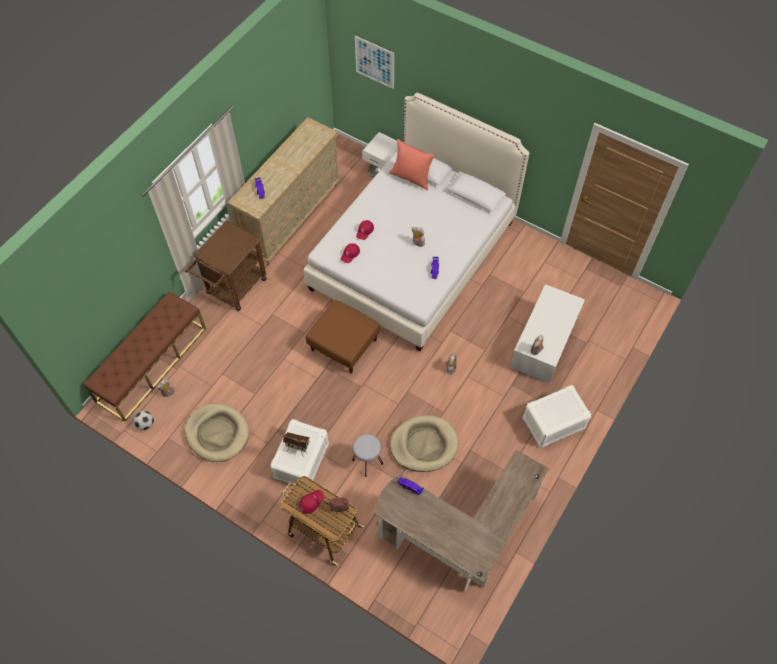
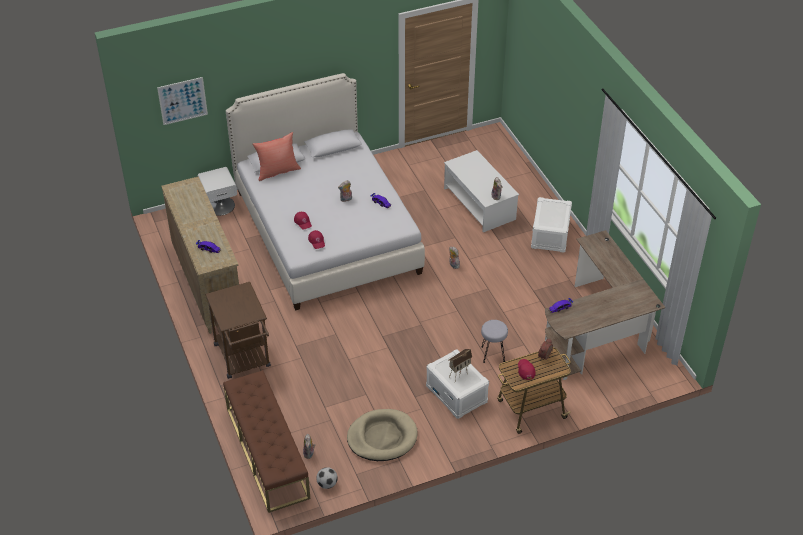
camera: 55 degrees left, 15 degrees down
brown ottoman [306,300,380,374] -> none
beige dog bed [390,415,458,472] -> none

